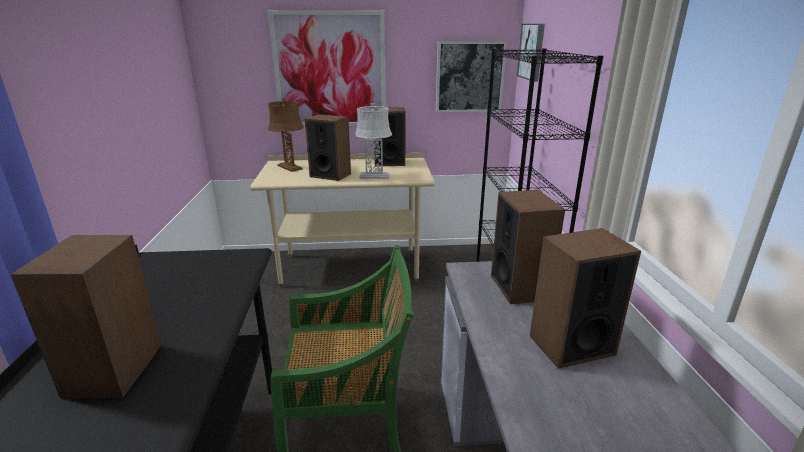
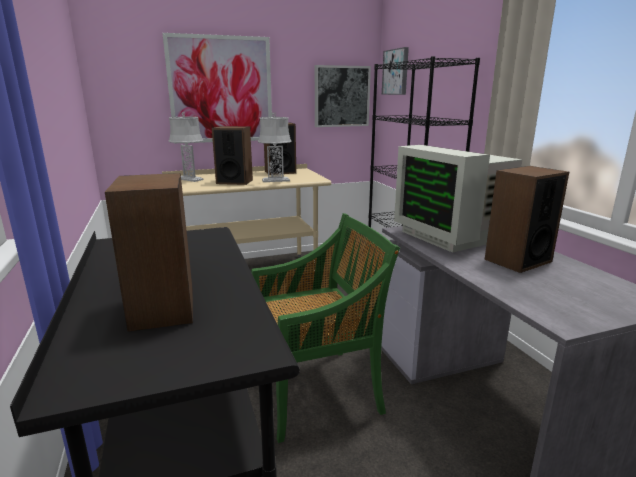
camera: 15 degrees left, 5 degrees down
brown table lamp [268,98,304,172] -> grey table lamp [169,112,204,182]
speaker [491,190,565,304] -> monitor [394,145,522,253]

